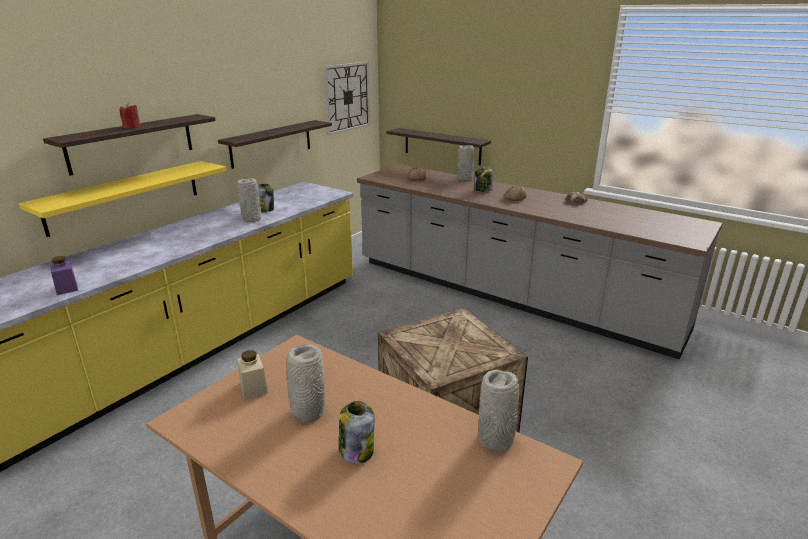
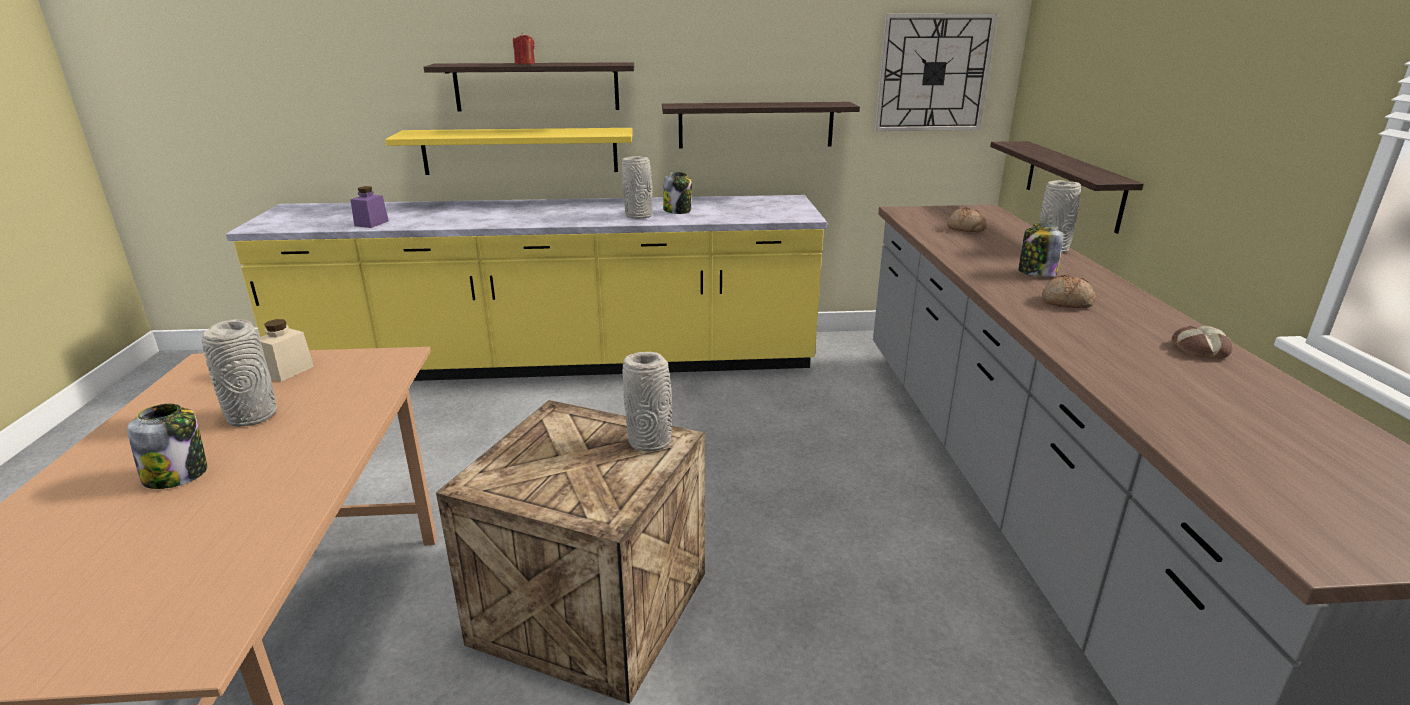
camera: 50 degrees right, 0 degrees up
grey vase [478,370,519,451] -> grey vase moved to [622,352,672,452]

